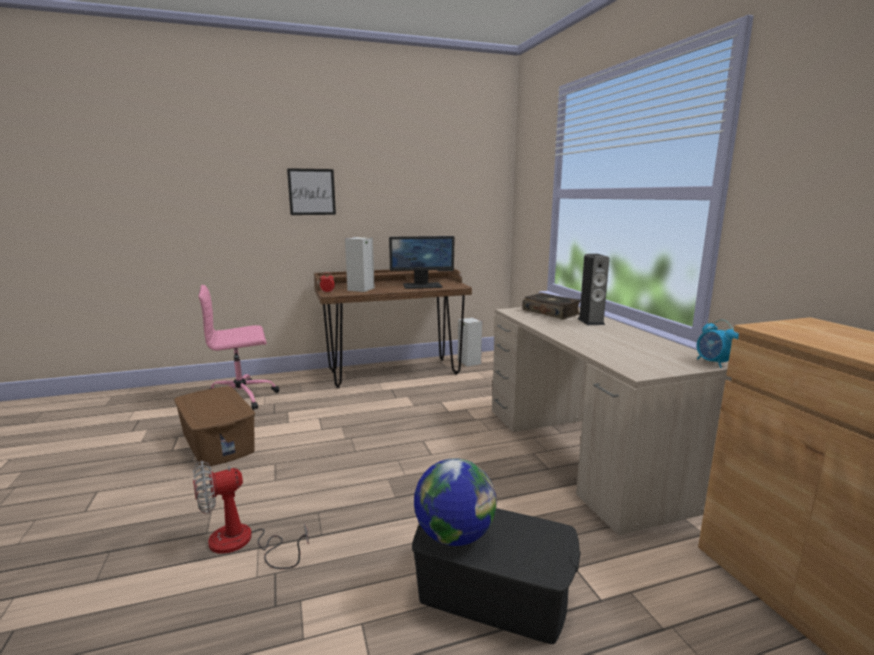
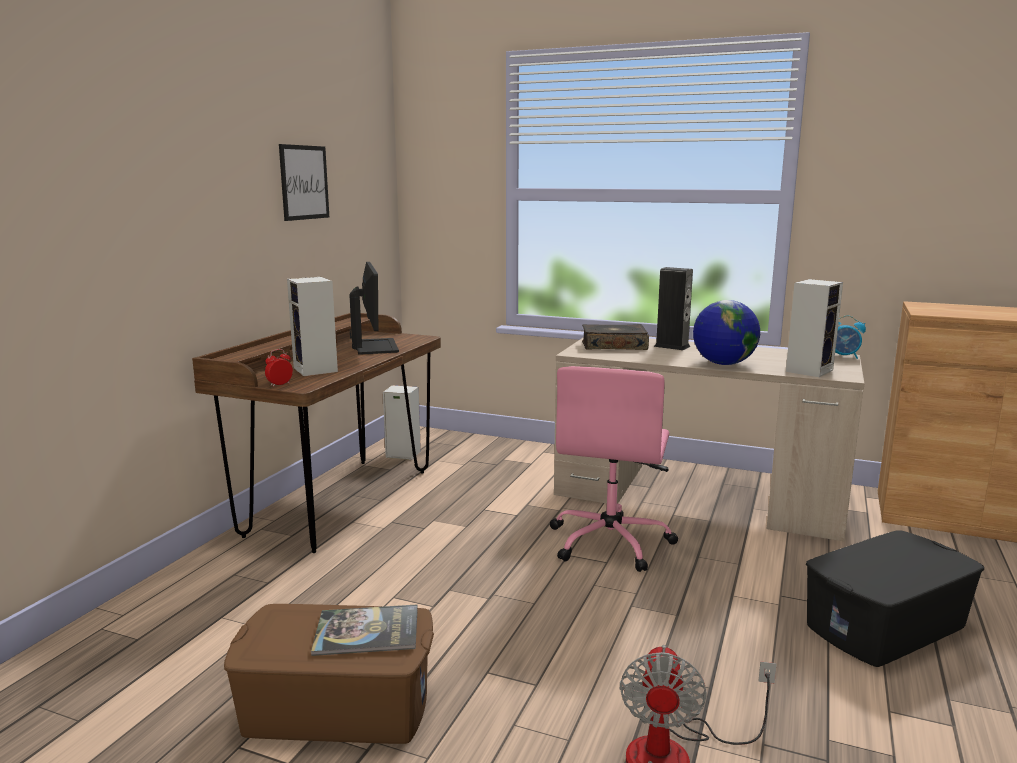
camera: 50 degrees left, 0 degrees up
pink office chair [198,285,279,410] -> pink office chair moved to [550,366,678,572]
picture [287,168,336,215] -> picture moved to [279,144,329,221]
monitor [389,236,455,289] -> monitor turned 45 degrees counterclockwise [349,262,399,355]
globe [414,458,496,546] -> globe moved to [693,300,760,365]
none -> book [311,604,418,656]
none -> speaker [786,279,843,377]

